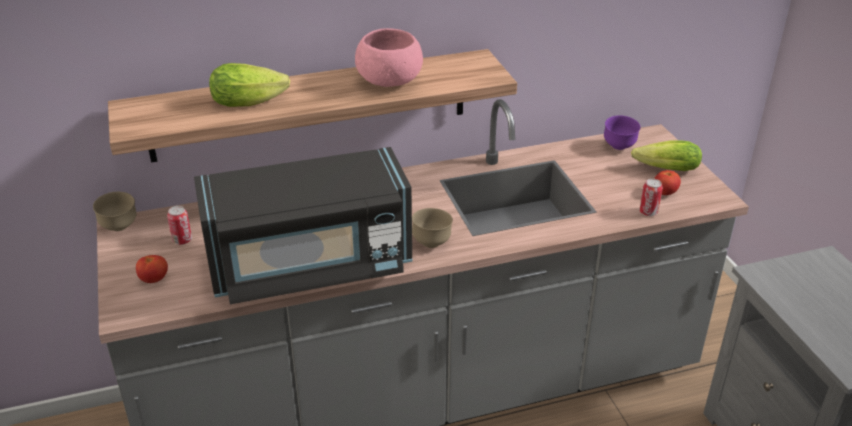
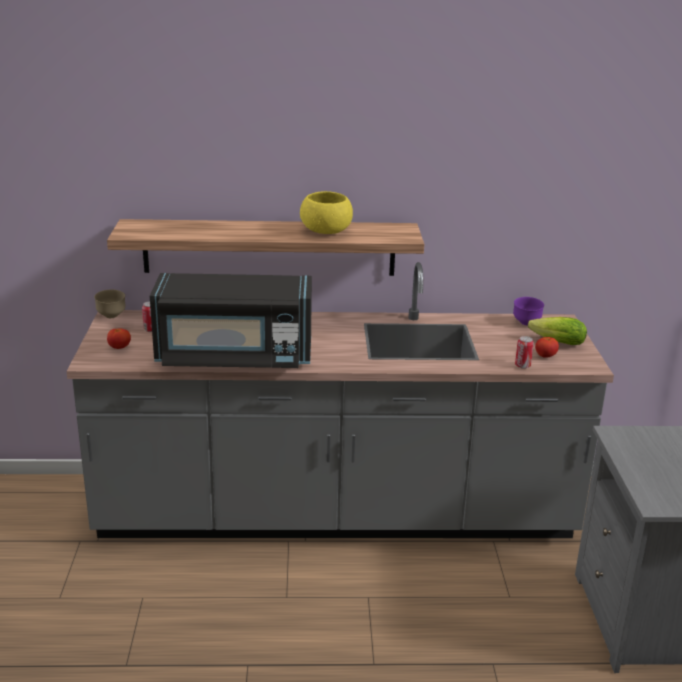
camera: 15 degrees right, 10 degrees down
lettuce [209,63,290,107] -> none
pink bowl [355,28,423,87] -> yellow bowl [300,191,353,234]
brown bowl [412,208,453,248] -> none

